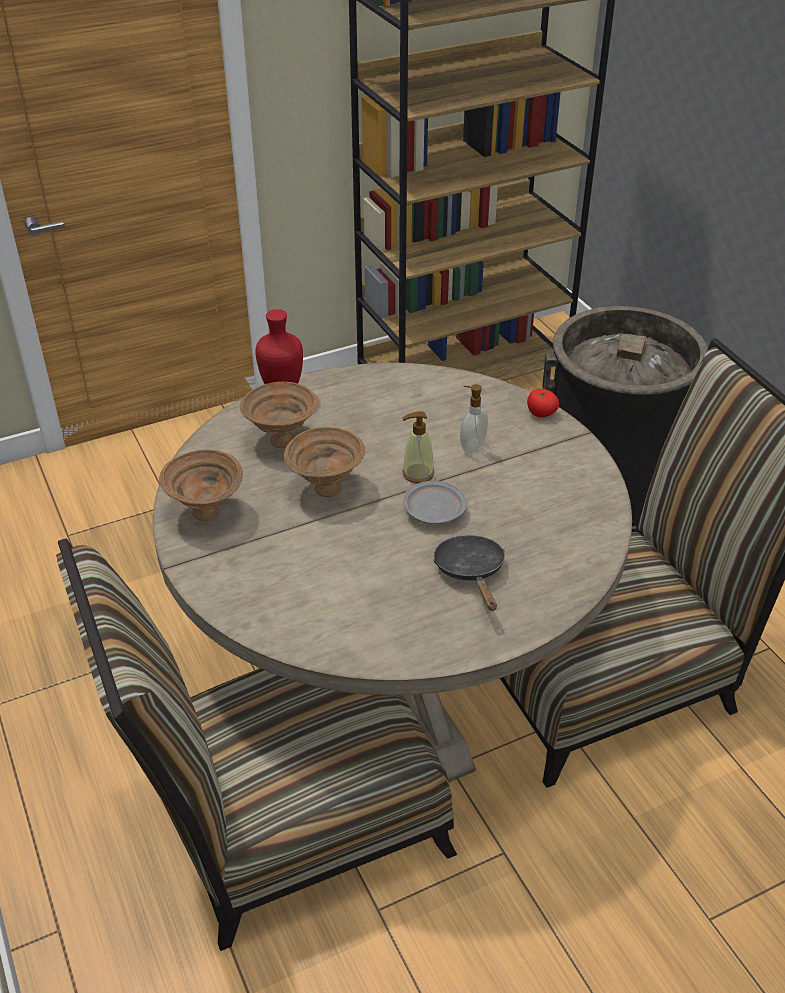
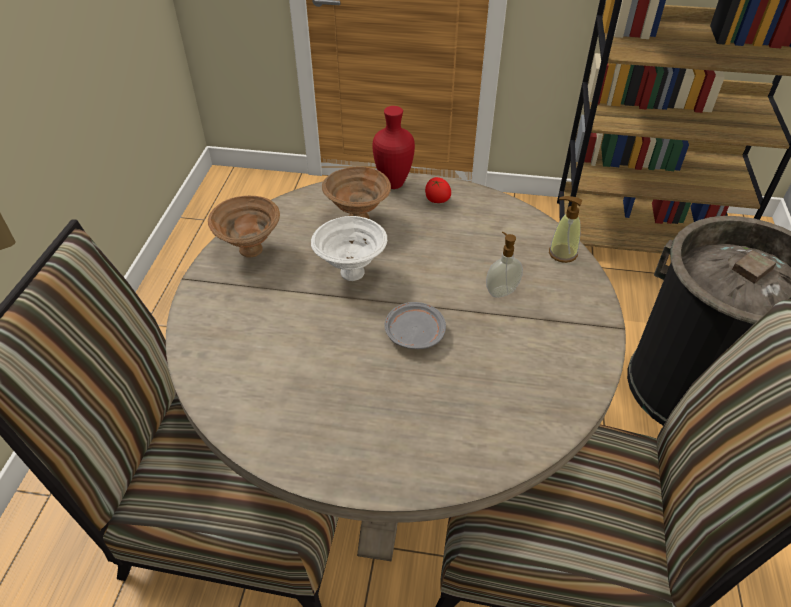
camera: 35 degrees right, 5 degrees up
brown bowl [284,427,365,497] -> white bowl [311,216,387,281]
soap dispenser [402,411,434,483] -> soap dispenser moved to [549,196,582,263]
black frying pan [433,535,505,611] -> none
tomato [527,389,559,417] -> tomato moved to [425,177,451,203]

